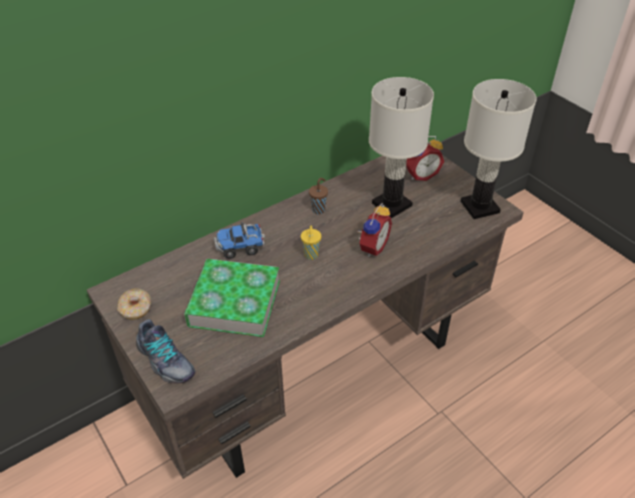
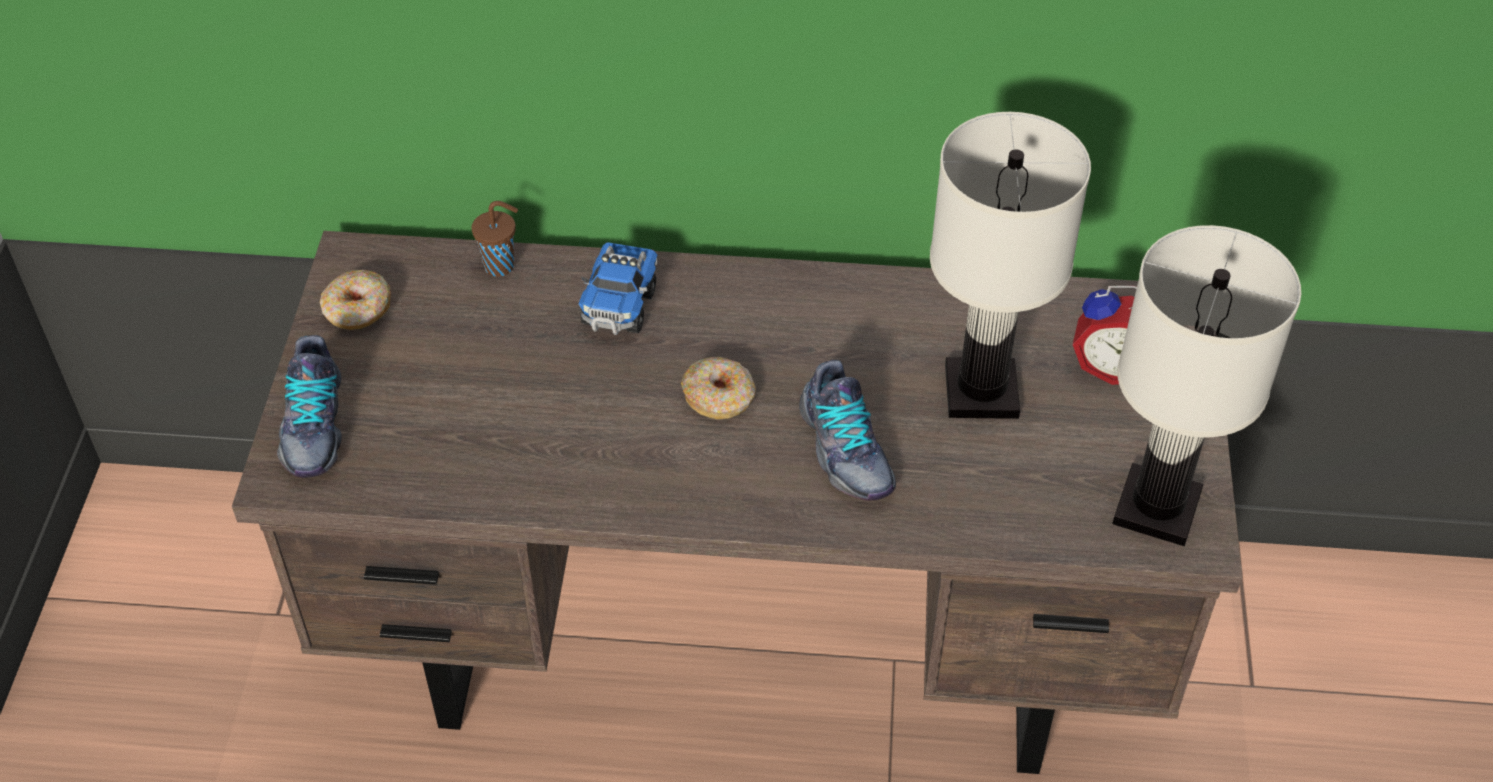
camera: 40 degrees right, 5 degrees up
book [184,259,280,337] -> none
toy truck [214,222,265,259] -> toy truck turned 105 degrees counterclockwise [578,242,658,335]
yellow cup [301,225,321,260] -> donut [681,357,756,420]
brown cup [309,178,328,214] -> brown cup moved to [472,201,518,277]
alarm clock [357,203,392,257] -> shoe [799,360,896,501]

